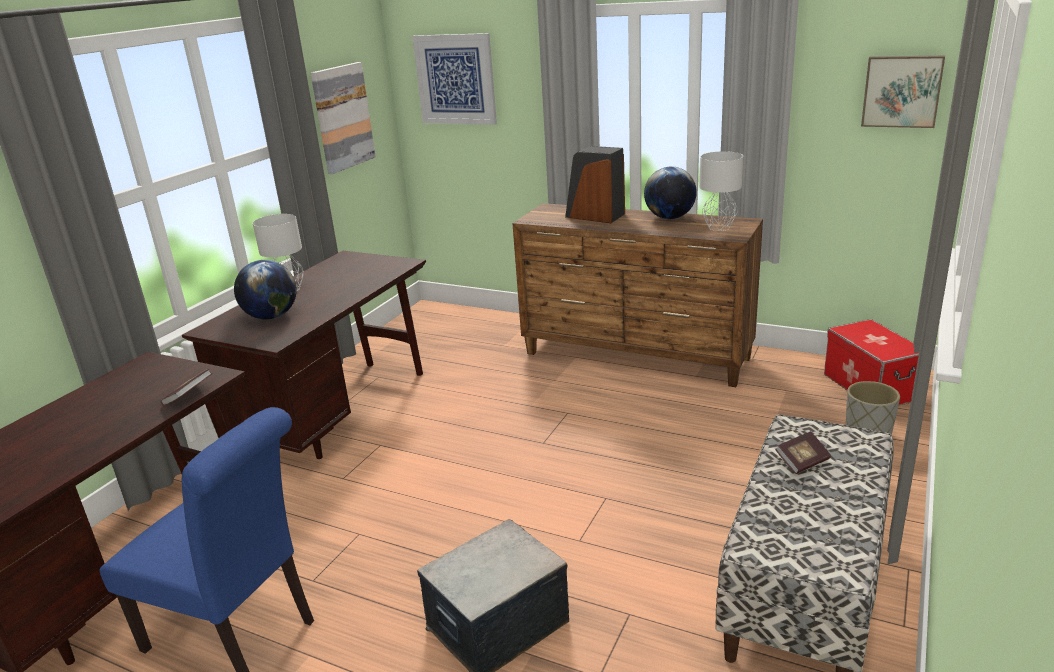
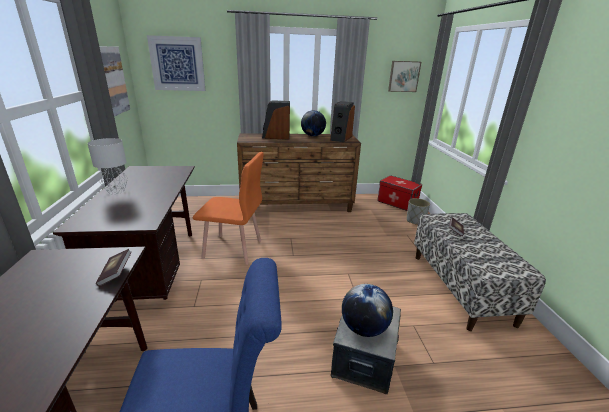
camera: 35 degrees left, 0 degrees up
globe [234,260,297,320] -> globe moved to [342,284,393,337]
grey table lamp [700,151,743,231] -> speaker [330,101,355,142]
none -> orange chair [192,152,264,265]

